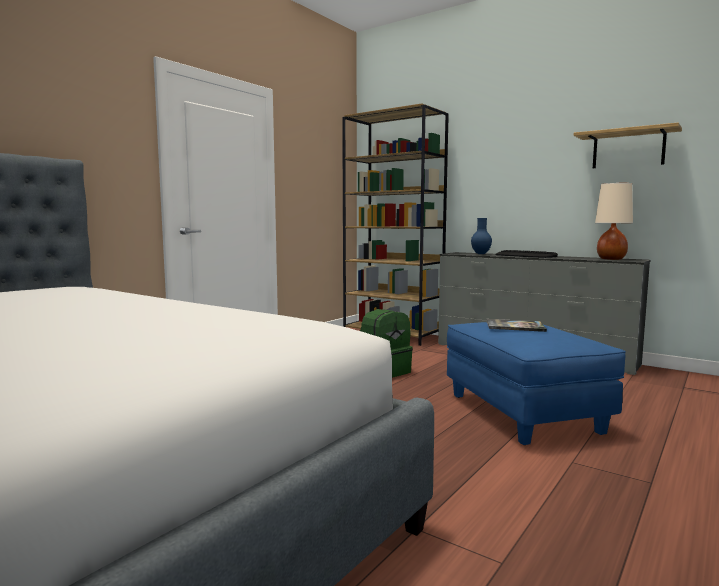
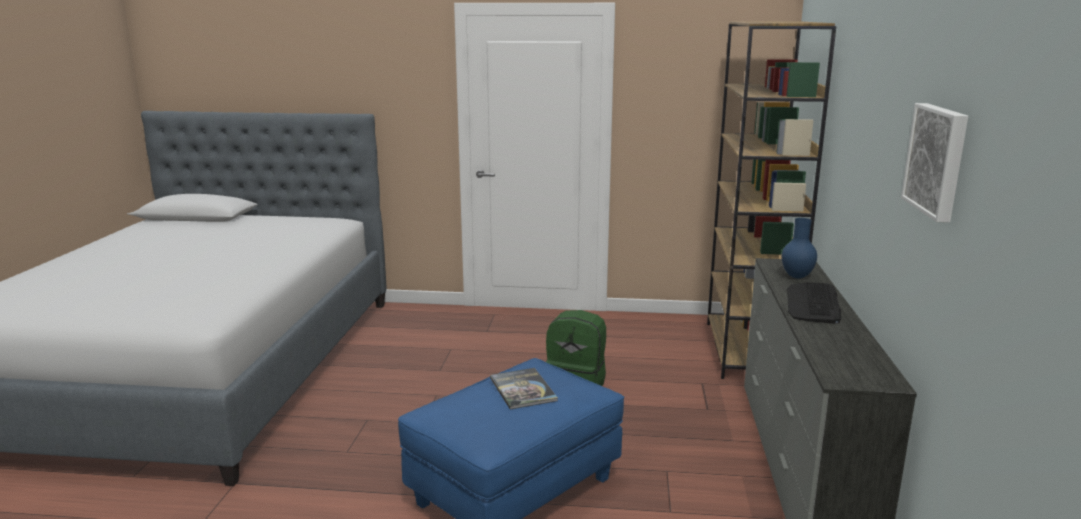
camera: 60 degrees right, 10 degrees up
shelf [574,122,682,168] -> picture [901,103,968,223]
beige table lamp [595,183,633,260] -> none

